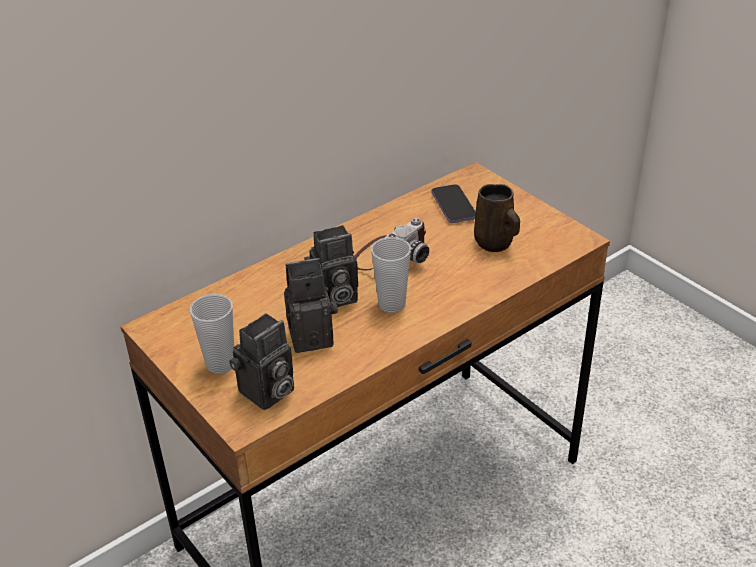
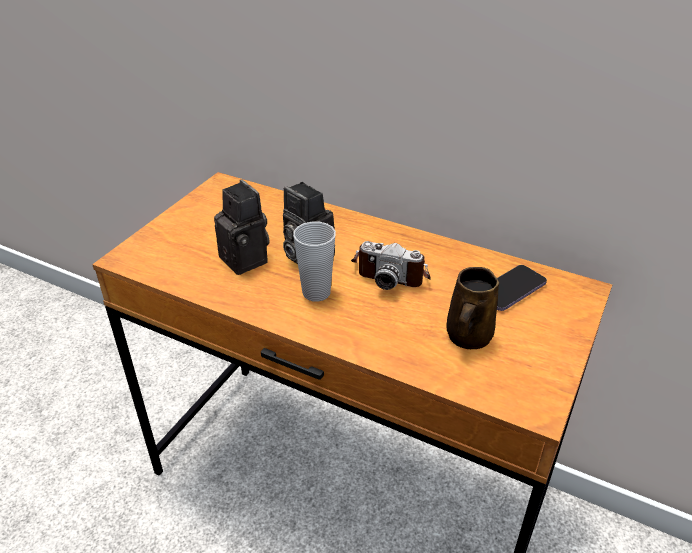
camera: 65 degrees right, 0 degrees up
cup [190,294,234,374] -> none
camera [229,313,294,410] -> none

